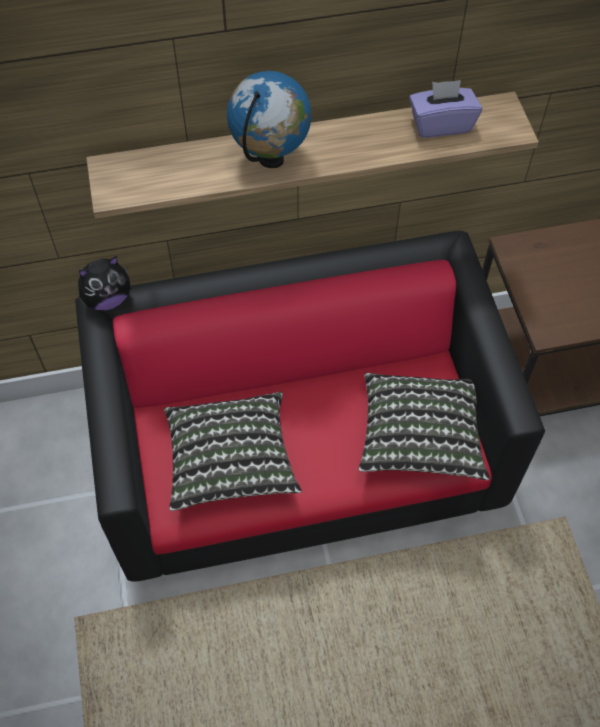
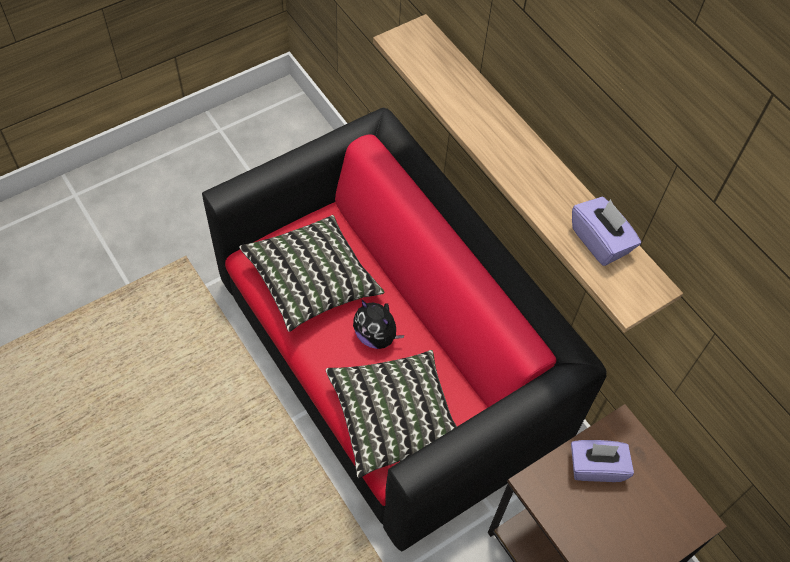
camera: 65 degrees right, 0 degrees up
plush toy [78,256,130,311] -> plush toy moved to [353,299,404,349]
globe [227,71,312,168] -> none
none -> purple tissue box [571,440,634,482]

